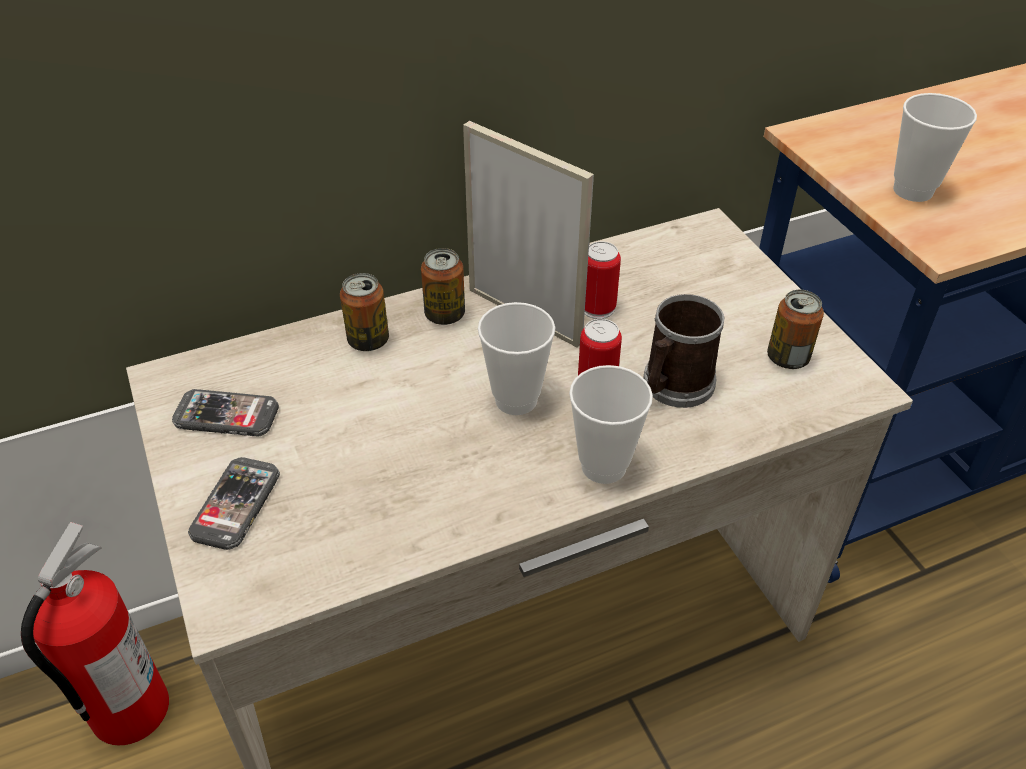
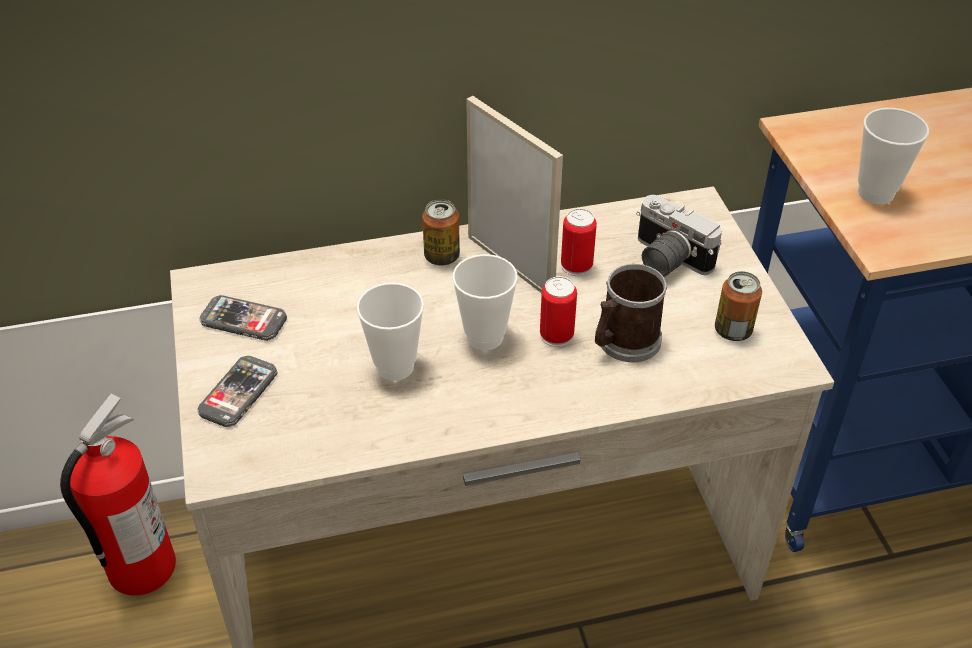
camera: 10 degrees right, 0 degrees up
can [340,273,389,351] -> none
cup [569,365,653,484] -> cup moved to [357,283,424,381]
none -> camera [636,195,722,277]

